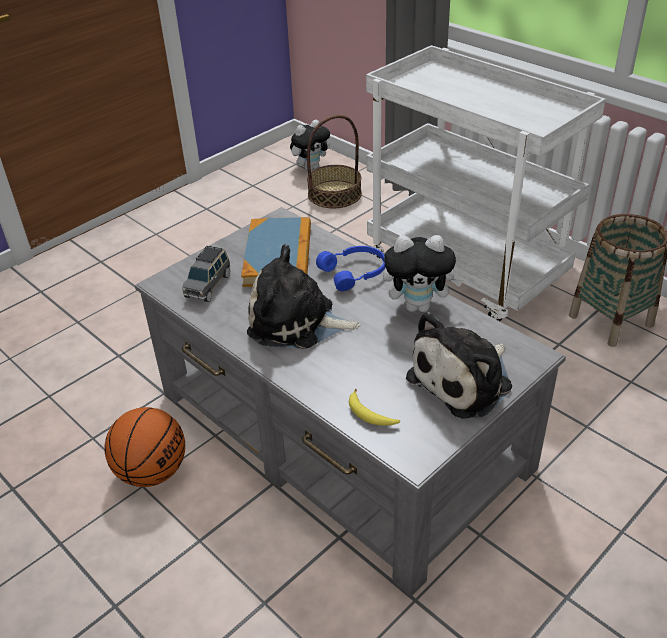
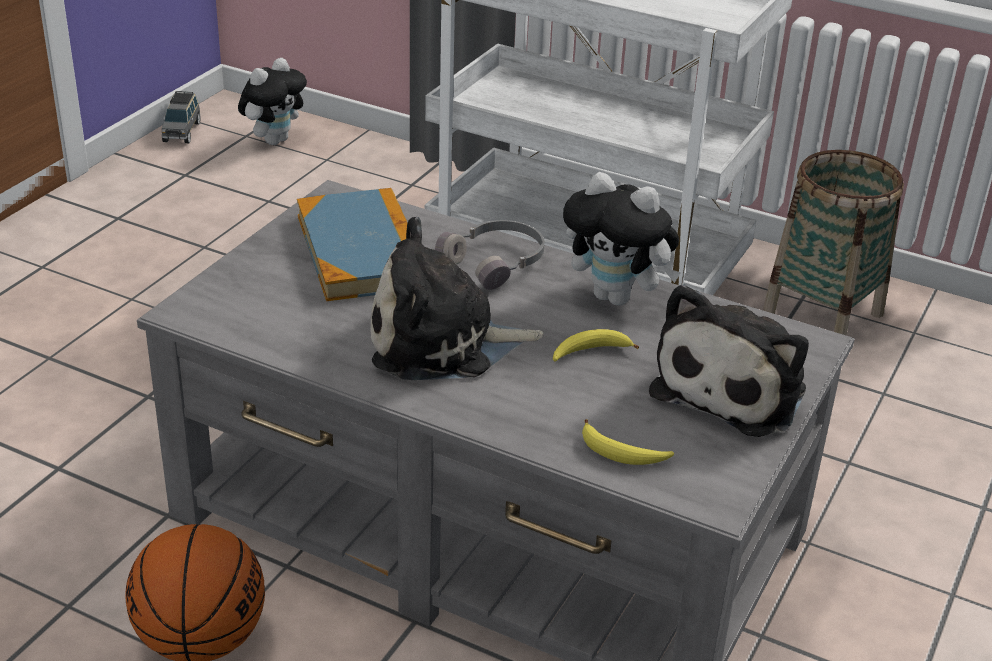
camera: 20 degrees left, 5 degrees down
grey toy car [182,246,230,302] -> grey toy car moved to [161,91,201,143]
basket [307,115,362,208] -> none
blue headphones [316,246,385,291] -> grey headphones [435,220,545,290]
plush toy [383,235,463,312] -> plush toy turned 45 degrees clockwise [563,172,681,306]
none -> banana [553,329,639,361]

